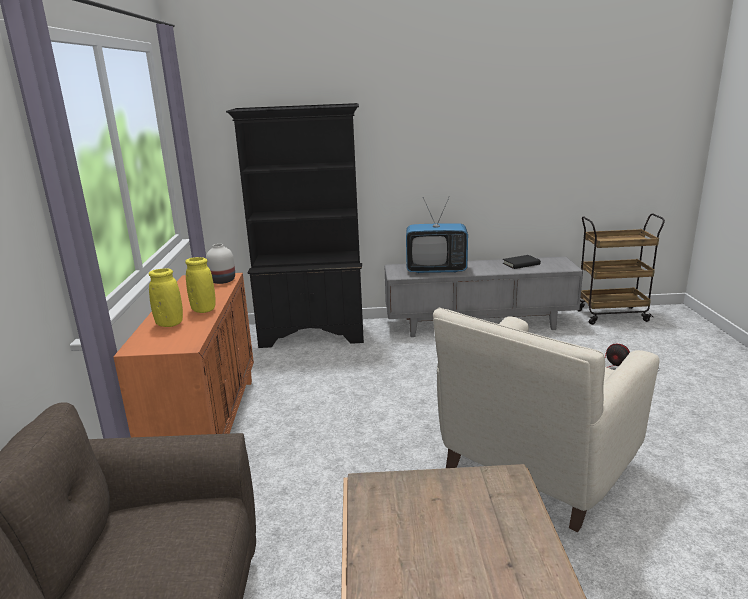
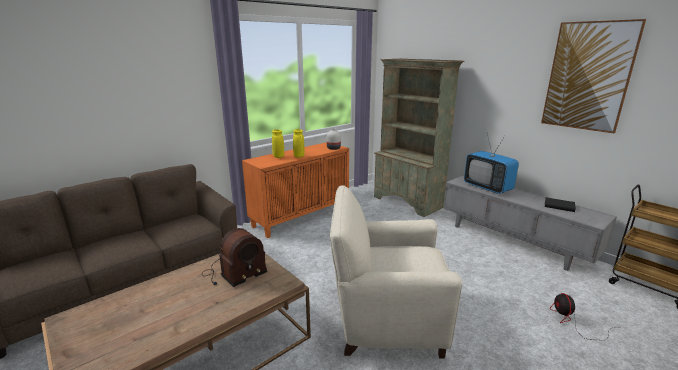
camera: 50 degrees right, 0 degrees up
black bookcase [226,103,364,348] -> green bookcase [374,59,465,217]
none -> radio [202,228,267,287]
none -> picture [541,19,646,133]

